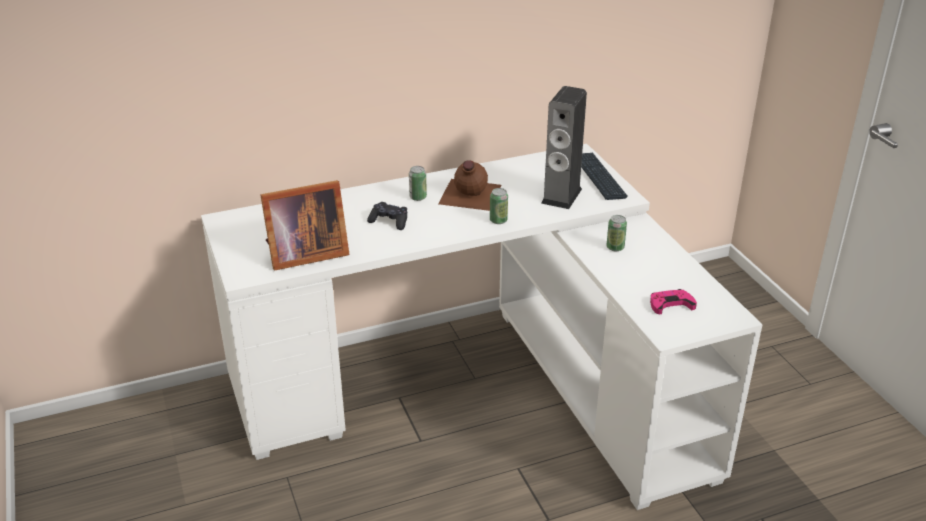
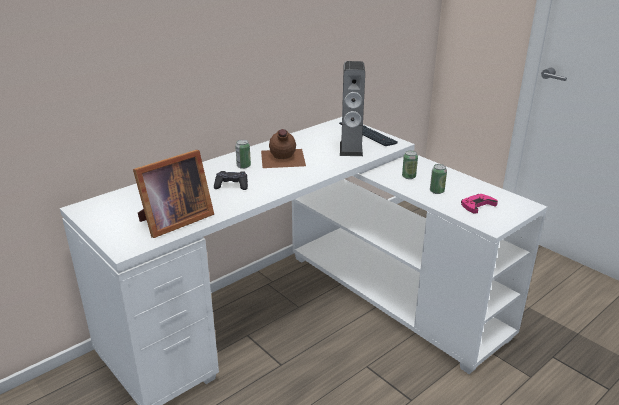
camera: 20 degrees left, 5 degrees down
can [490,188,508,224] -> can moved to [430,164,447,194]

